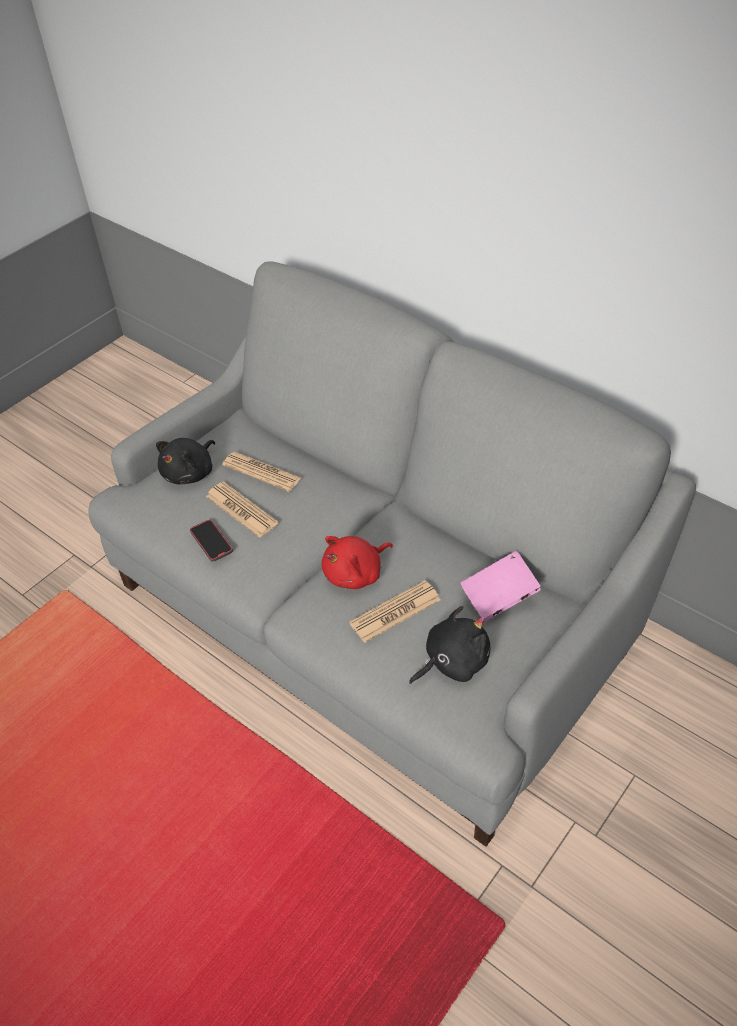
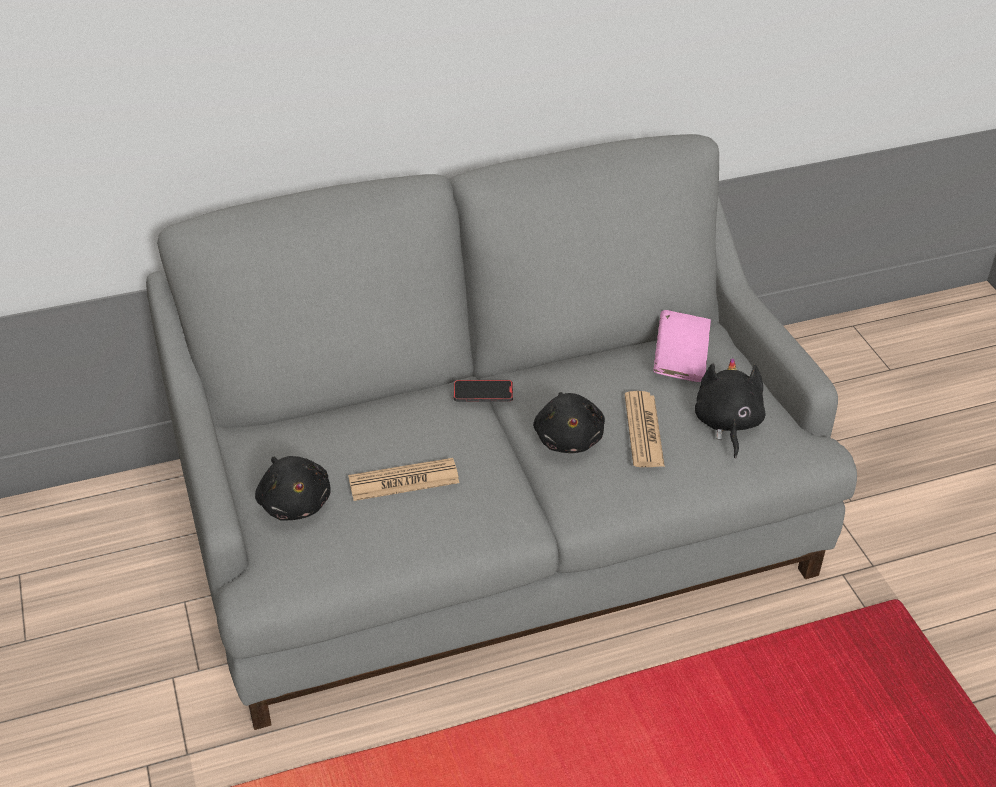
camera: 60 degrees left, 5 degrees down
phone [190,519,233,562] -> phone moved to [454,380,513,402]
newspaper [222,452,301,492] -> none
red plush toy [322,536,393,589] -> black plush toy [533,392,605,453]

